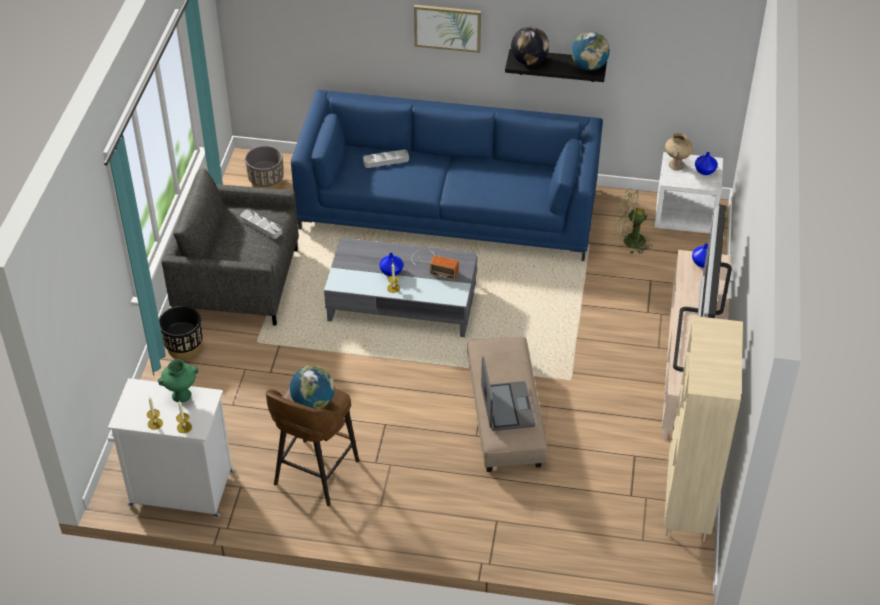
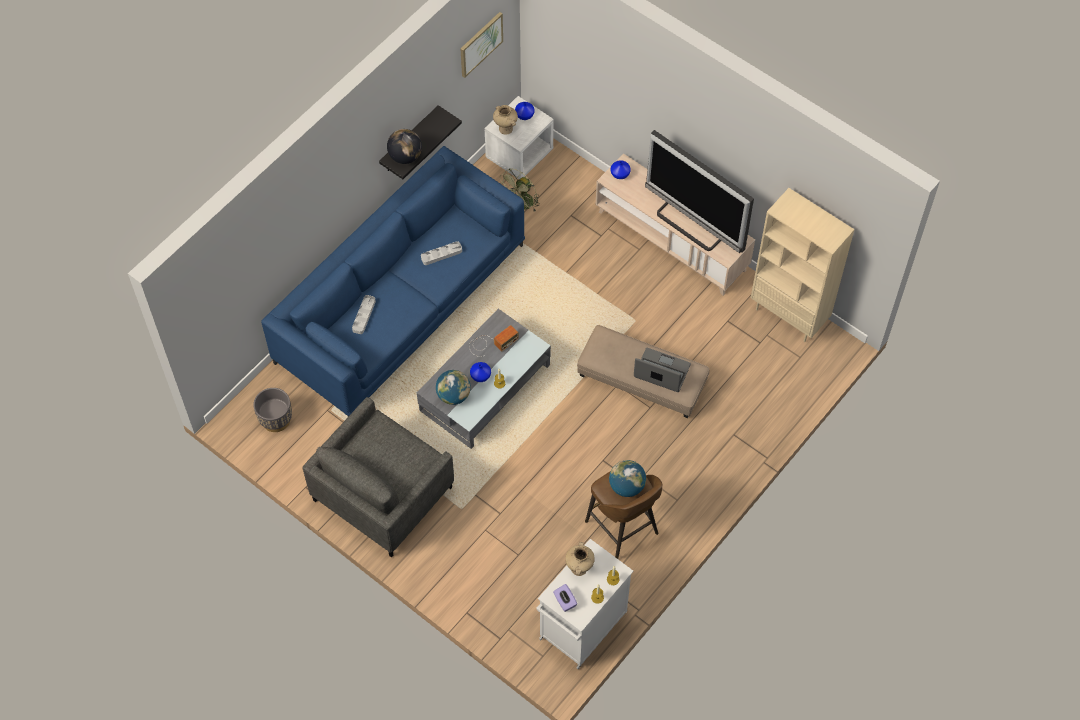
camera: 60 degrees left, 15 degrees up
green vase [158,360,198,403] -> beige vase [565,542,595,576]
black planter [159,306,203,360] -> none
grey tray [240,209,282,239] -> grey tray moved to [421,241,462,265]
picture [414,5,481,53] -> picture moved to [461,12,503,78]
globe [571,32,610,71] -> globe moved to [436,370,471,405]
none -> purple tissue box [553,584,577,612]

